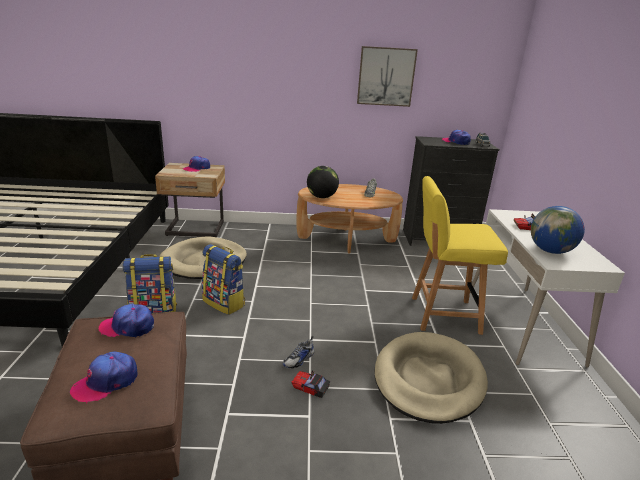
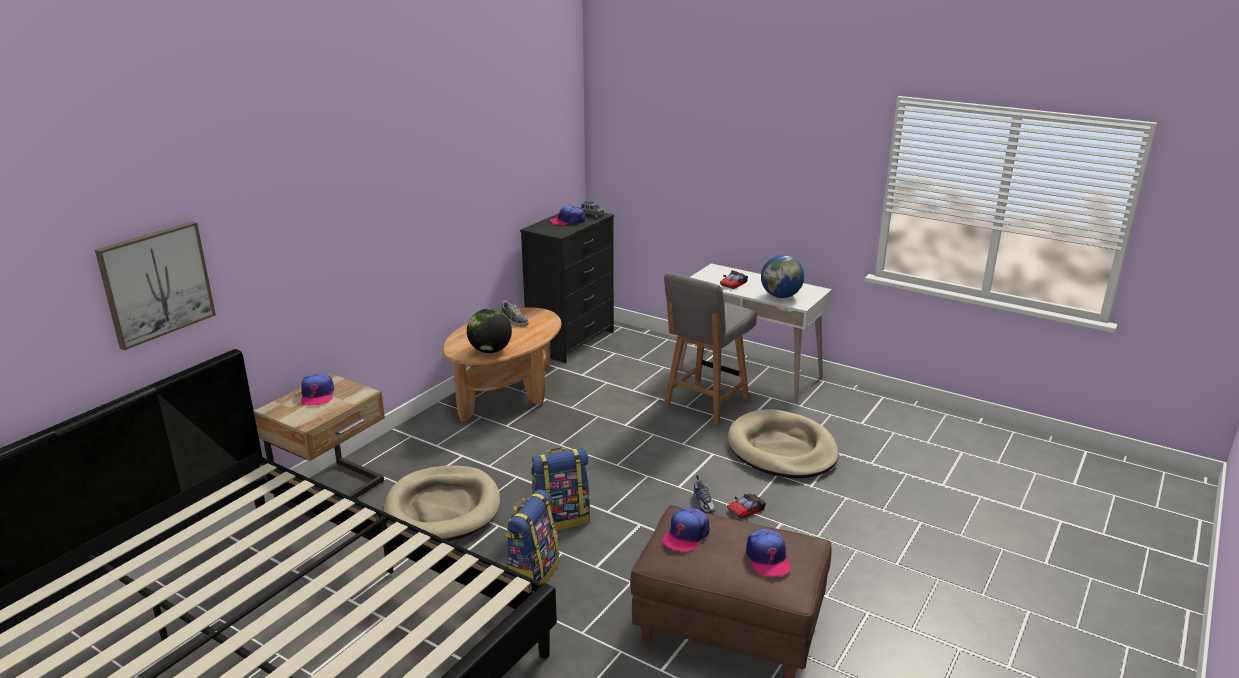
camera: 55 degrees left, 0 degrees up
picture [357,46,418,107] -> picture moved to [95,221,216,350]
yellow chair [412,176,508,335] -> grey chair [664,273,757,424]

